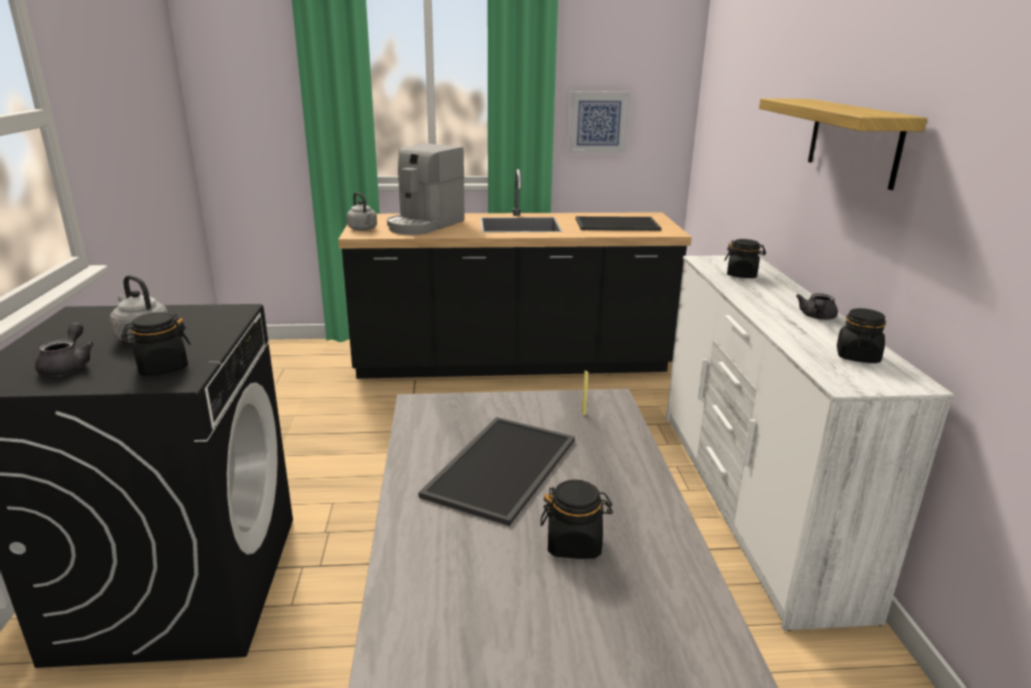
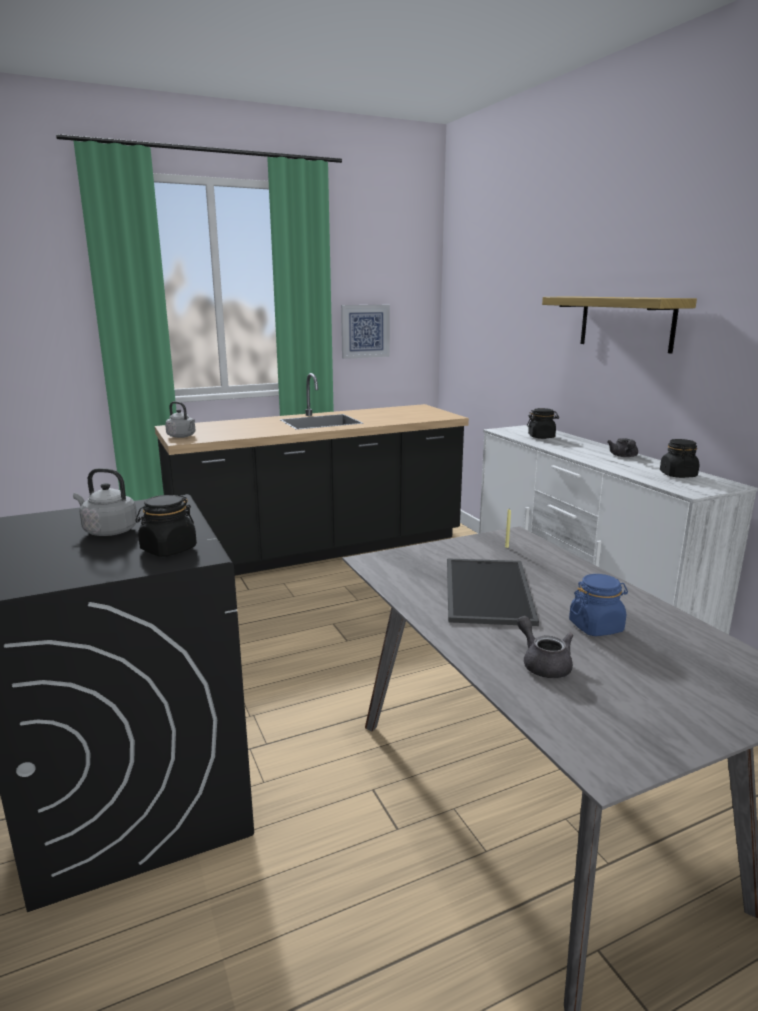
camera: 20 degrees left, 5 degrees down
grey teapot [35,322,94,376] -> grey teapot moved to [517,616,573,678]
coffee machine [387,143,465,235] -> none
black jar [540,480,613,559] -> blue jar [569,574,628,636]
tray [576,216,661,231] -> none

